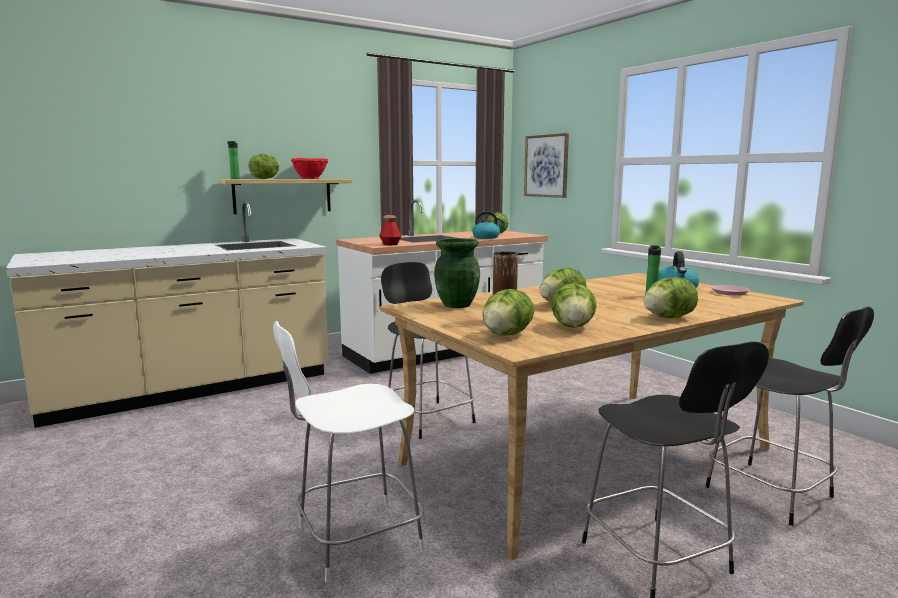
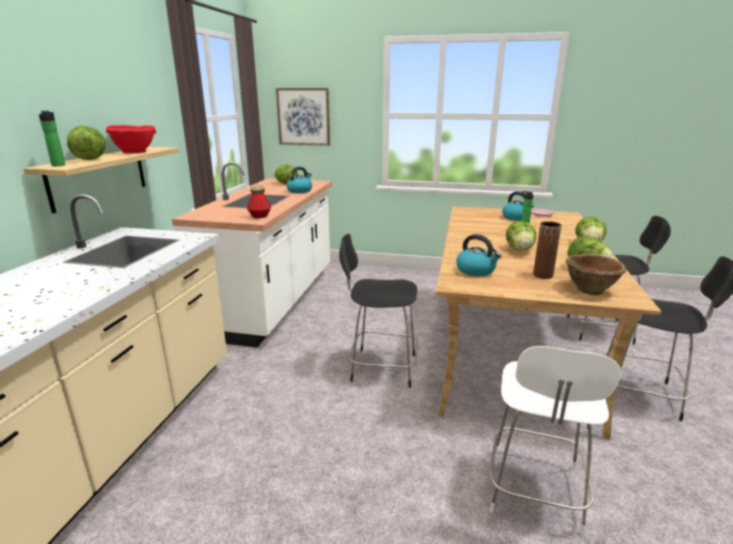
camera: 45 degrees left, 10 degrees up
green vase [434,238,480,308] -> kettle [456,234,502,276]
lettuce [483,289,534,336] -> brown bowl [566,254,626,295]

